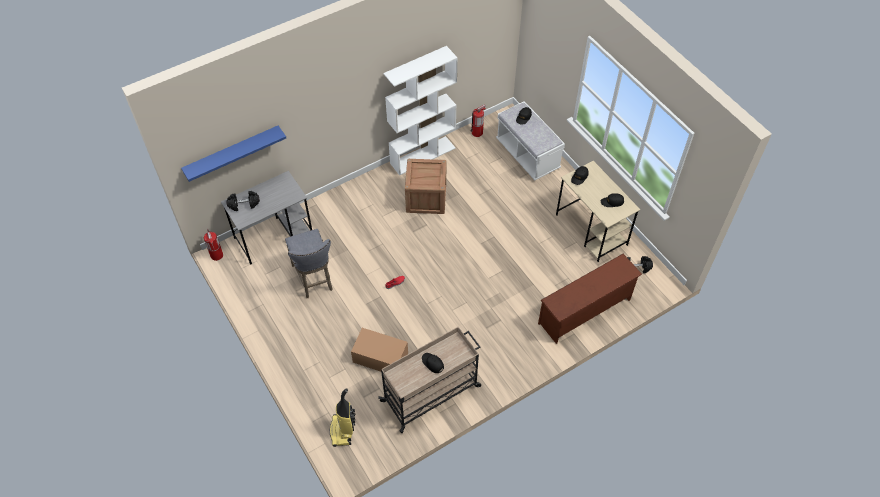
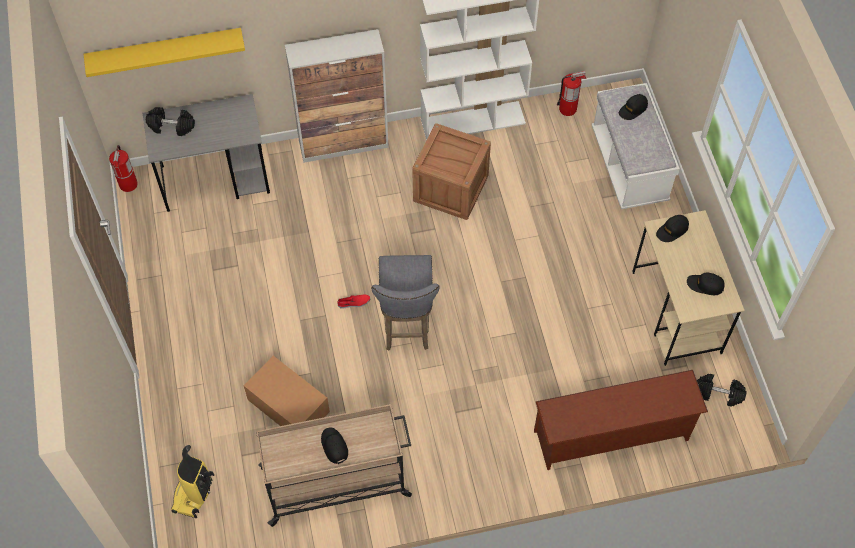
camera: 20 degrees right, 5 degrees up
blue shelf [181,126,286,182] -> yellow shelf [84,28,245,77]
grey stool [285,229,333,298] -> grey stool moved to [371,255,439,351]
none -> cabinet [285,29,389,163]

